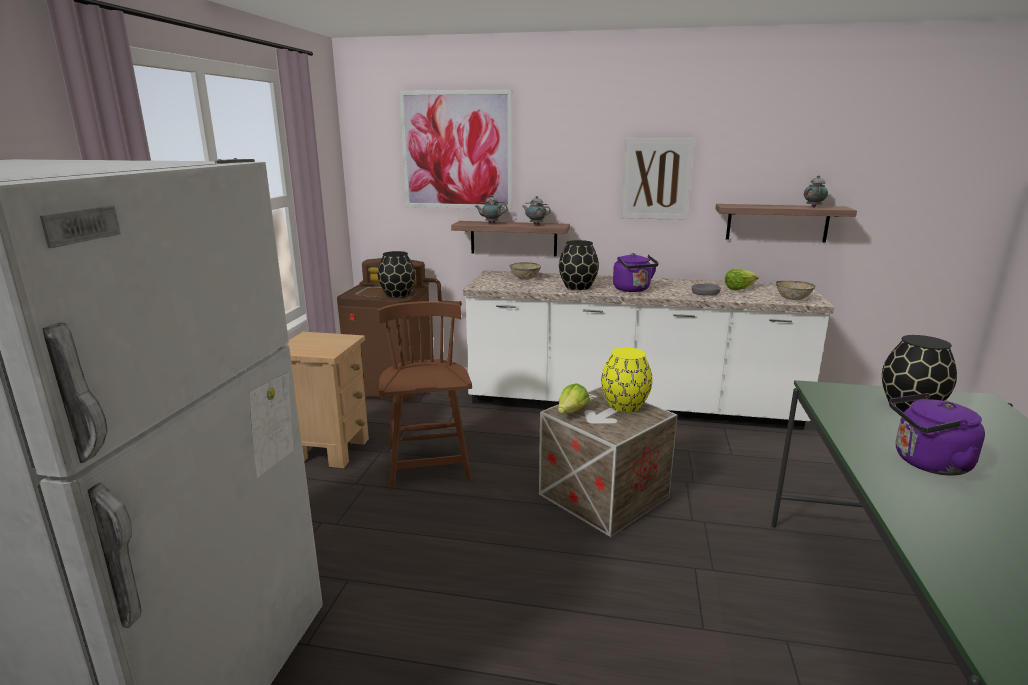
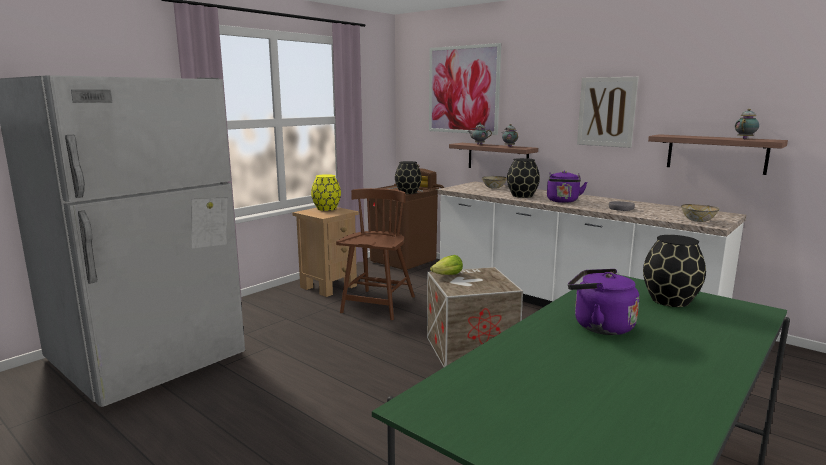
camera: 30 degrees right, 5 degrees down
yellow vase [601,347,653,412] -> yellow vase moved to [311,174,341,211]
lettuce [725,269,759,290] -> none

